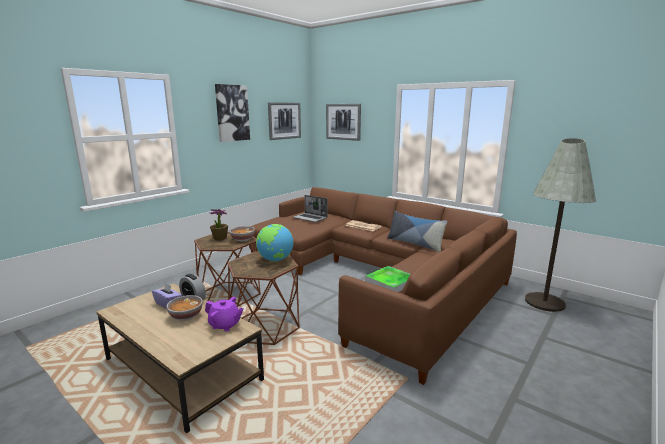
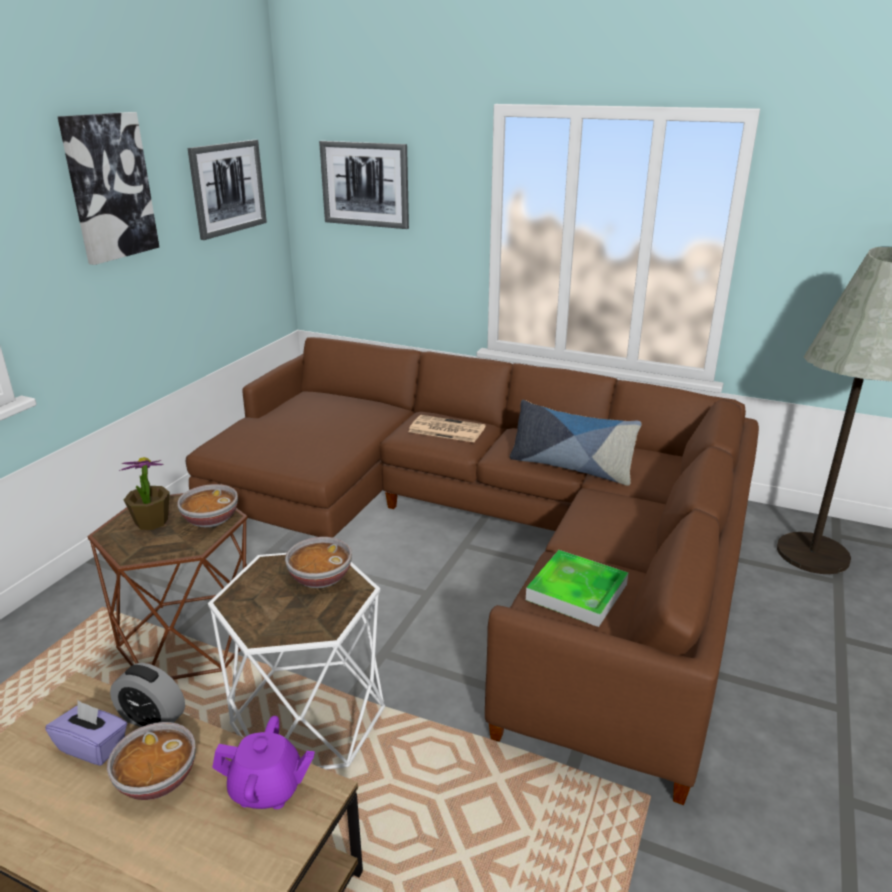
camera: 15 degrees left, 10 degrees up
brown side table [227,251,300,345] -> white side table [208,553,385,770]
globe [256,224,293,261] -> bowl [285,537,352,588]
laptop [293,195,328,222] -> none

